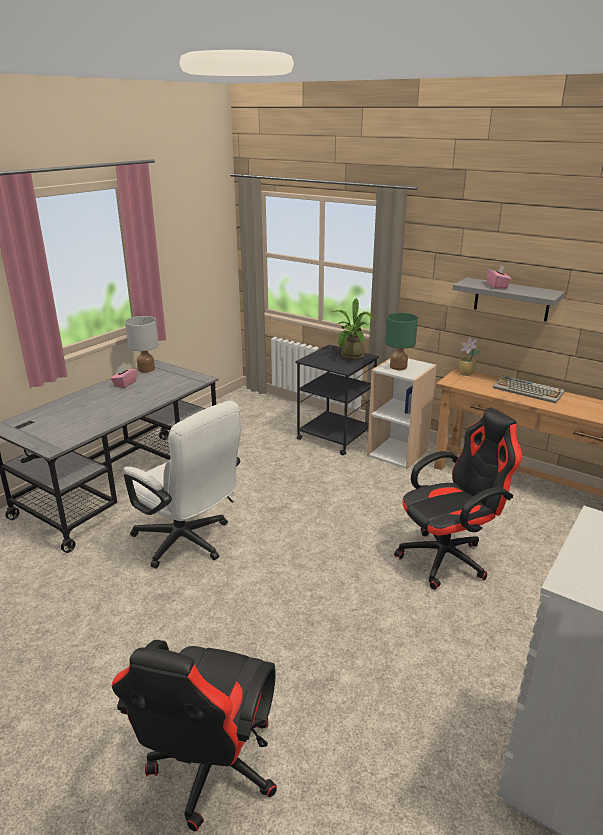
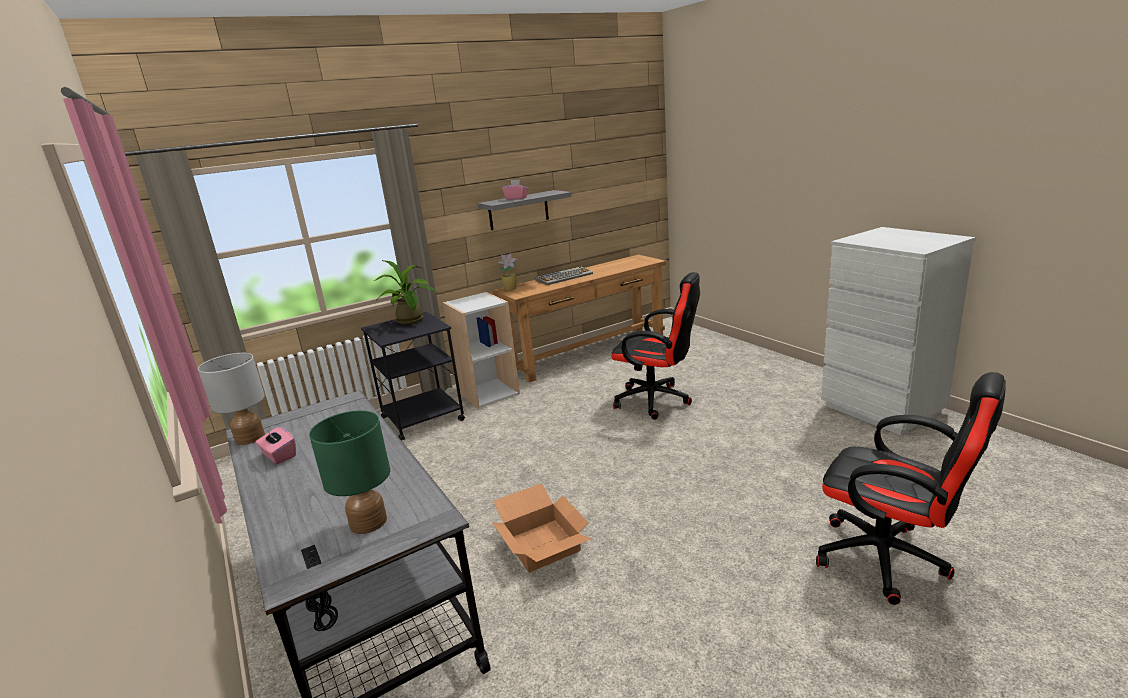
camera: 65 degrees left, 5 degrees down
white office chair [124,401,241,568] -> cardboard box [492,483,591,573]
green table lamp [385,313,418,370] -> green table lamp moved to [309,410,390,534]
black office chair [394,408,522,590] -> black office chair turned 120 degrees clockwise [611,272,700,420]

